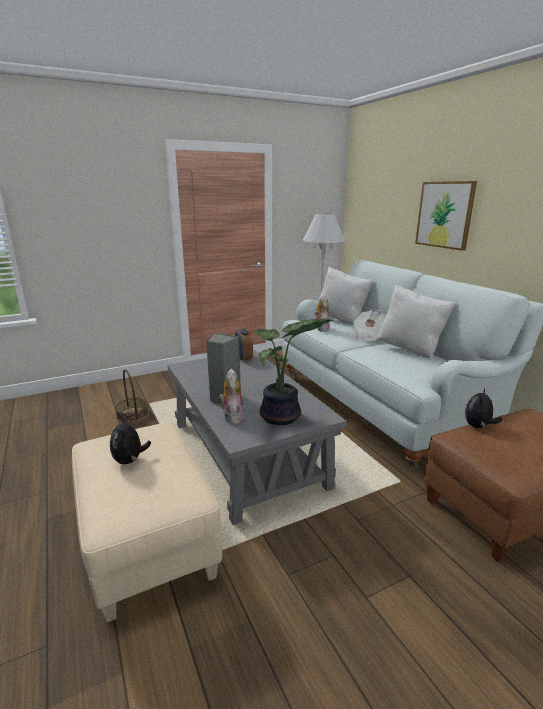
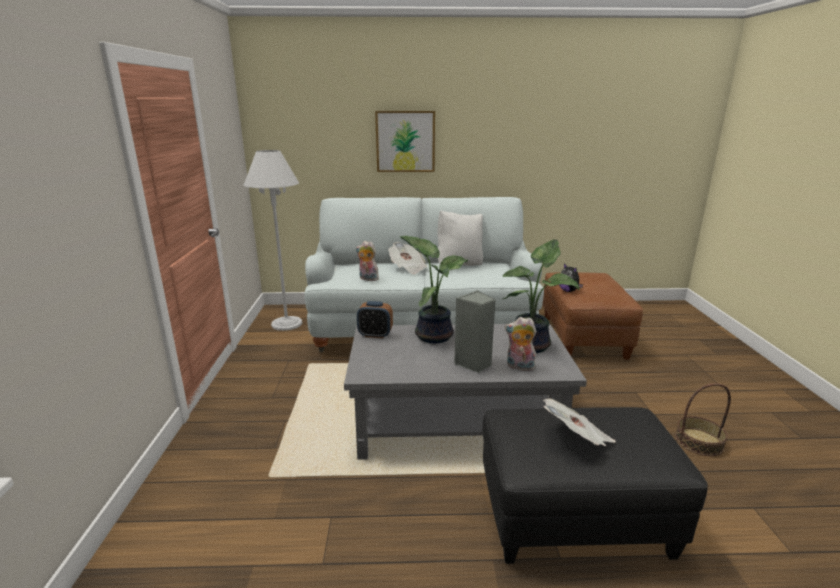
camera: 65 degrees left, 0 degrees up
beige ottoman [72,422,222,622] -> black ottoman [482,407,708,564]
plush toy [110,416,151,464] -> newspaper [543,399,616,446]
basket [115,369,149,423] -> basket moved to [675,383,731,456]
white pillow [316,267,373,325] -> none
none -> potted plant [400,236,468,343]

